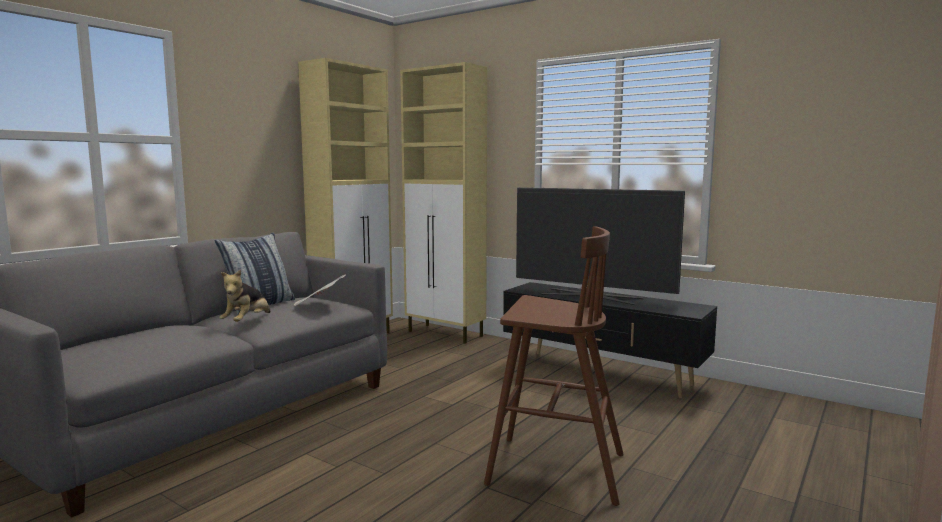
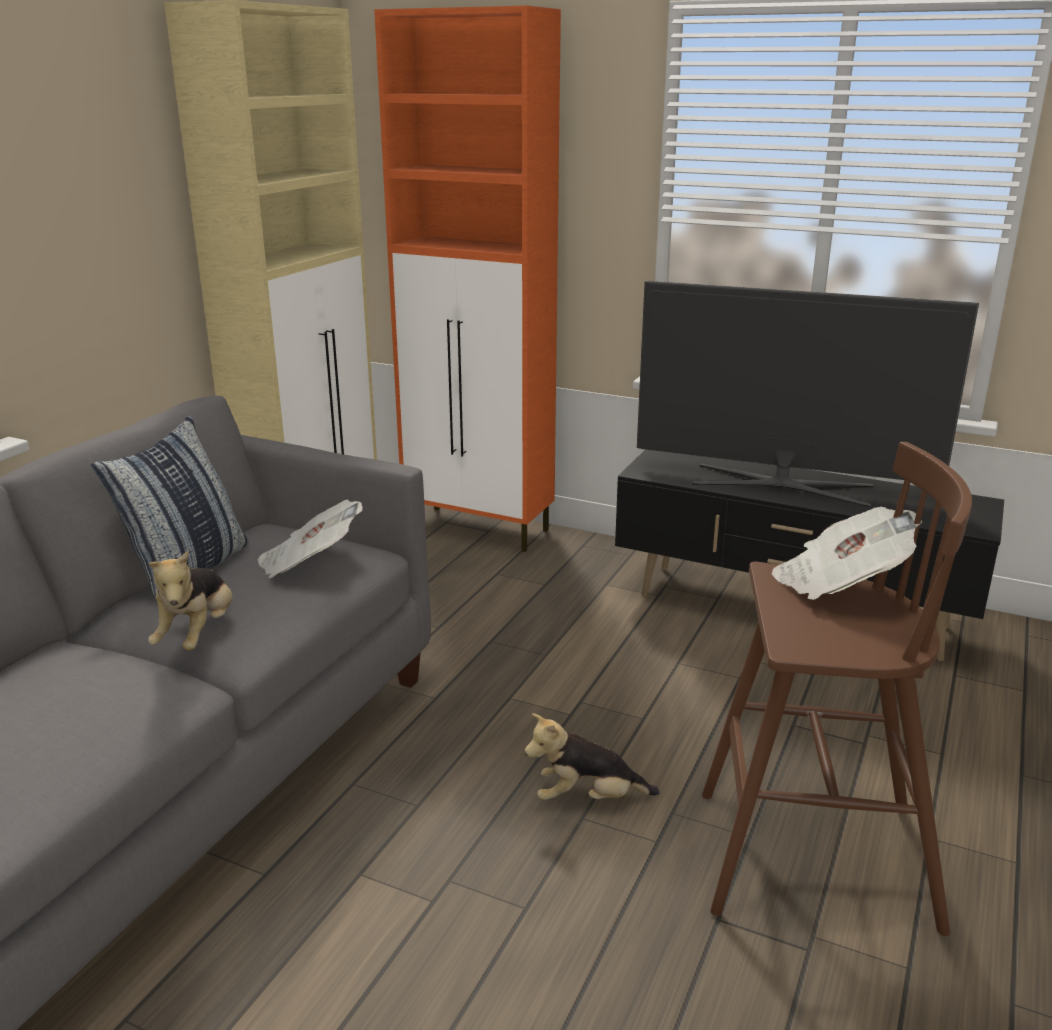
camera: 10 degrees left, 15 degrees up
beige cabinet [400,62,487,344] -> orange cabinet [374,6,561,552]
none -> plush toy [525,713,660,800]
none -> newspaper [772,507,922,600]

